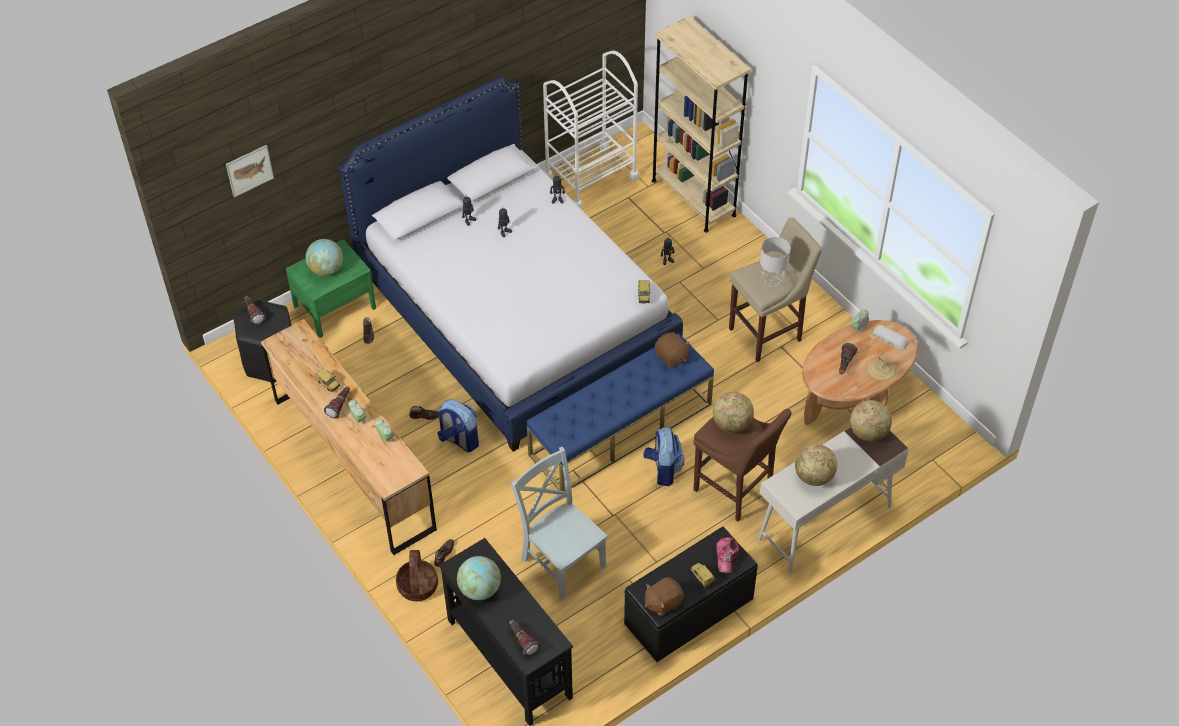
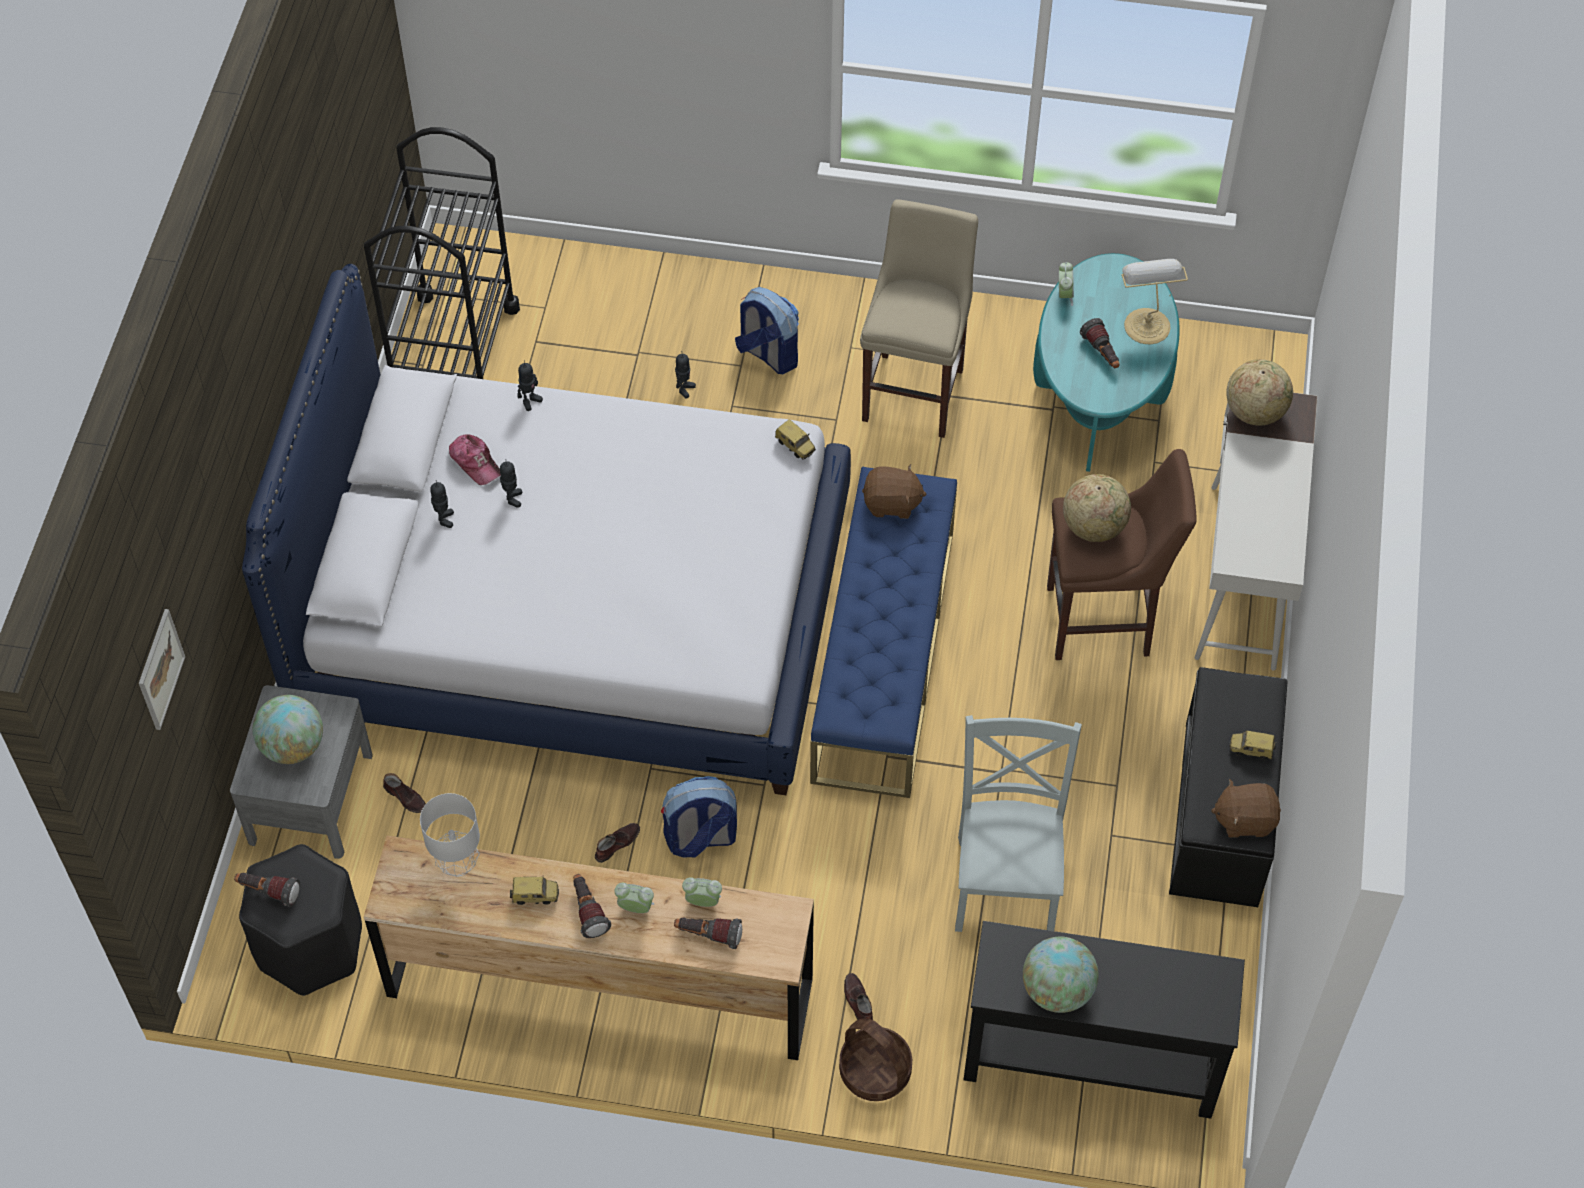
camera: 45 degrees left, 5 degrees up
green nightstand [286,240,376,338] -> grey nightstand [230,685,373,859]
grey chair [510,446,607,599] -> grey chair turned 90 degrees clockwise [955,715,1082,932]
flashlight [510,620,540,656] -> flashlight moved to [674,918,742,949]
white cart [543,51,639,209] -> black cart [364,127,520,379]
backpack [644,427,684,486] -> backpack moved to [735,287,799,374]
brown plush toy [645,577,684,617] -> brown plush toy turned 75 degrees clockwise [1211,779,1281,838]
beige bookcase [652,16,751,233] -> none
cap [716,537,739,573] -> cap moved to [449,434,500,485]
grey table lamp [760,237,791,287] -> grey table lamp moved to [420,793,480,877]
globe [795,444,837,486] -> none
brown coffee table [802,320,918,425] -> turquoise coffee table [1033,253,1180,472]

